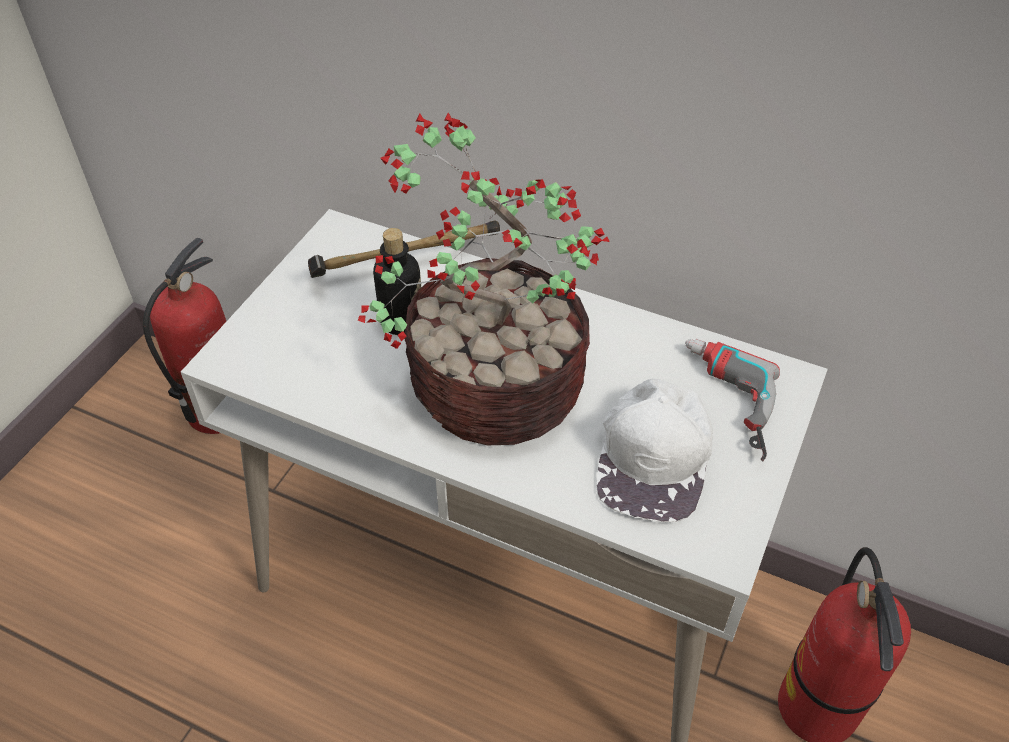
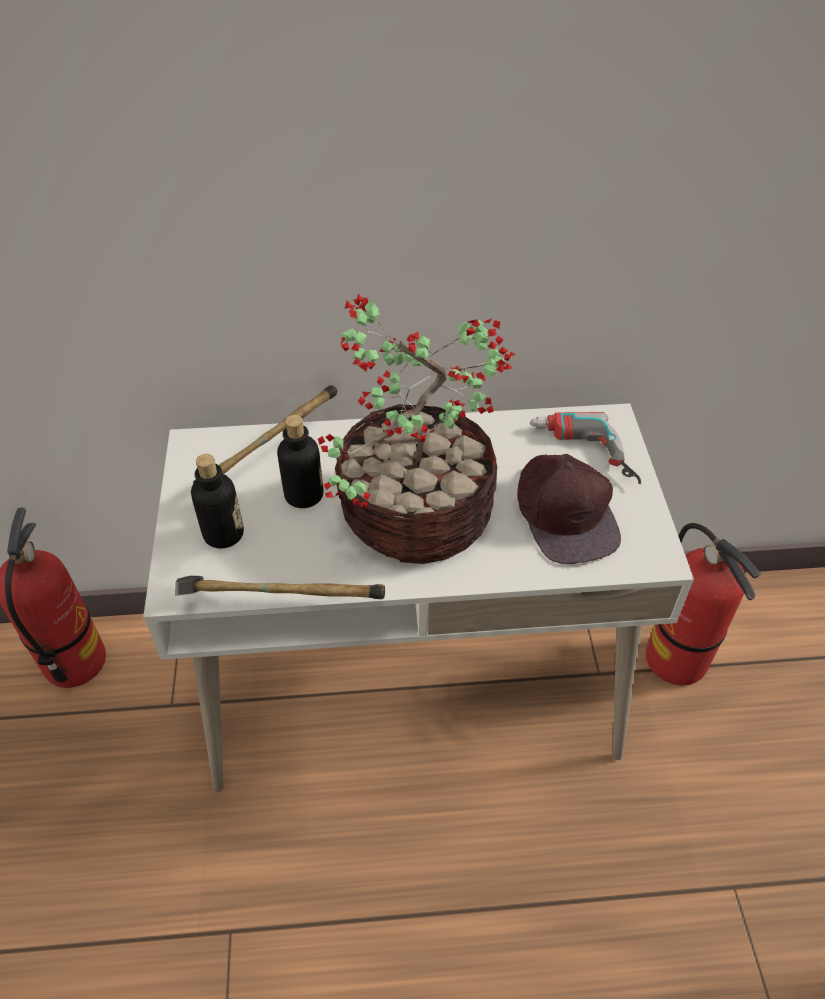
camera: 30 degrees left, 0 degrees up
white cap [596,379,713,522] -> brown cap [517,454,621,564]
none -> hammer [175,576,385,599]
none -> bottle [191,454,244,548]

